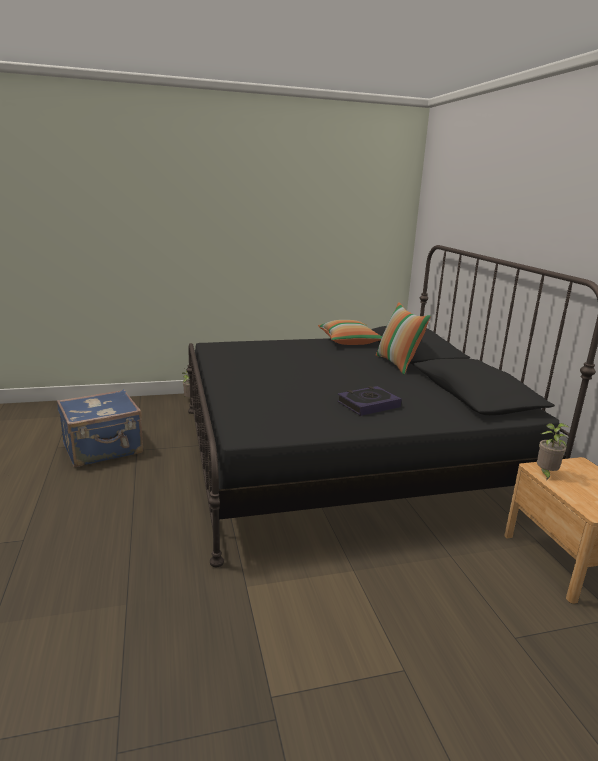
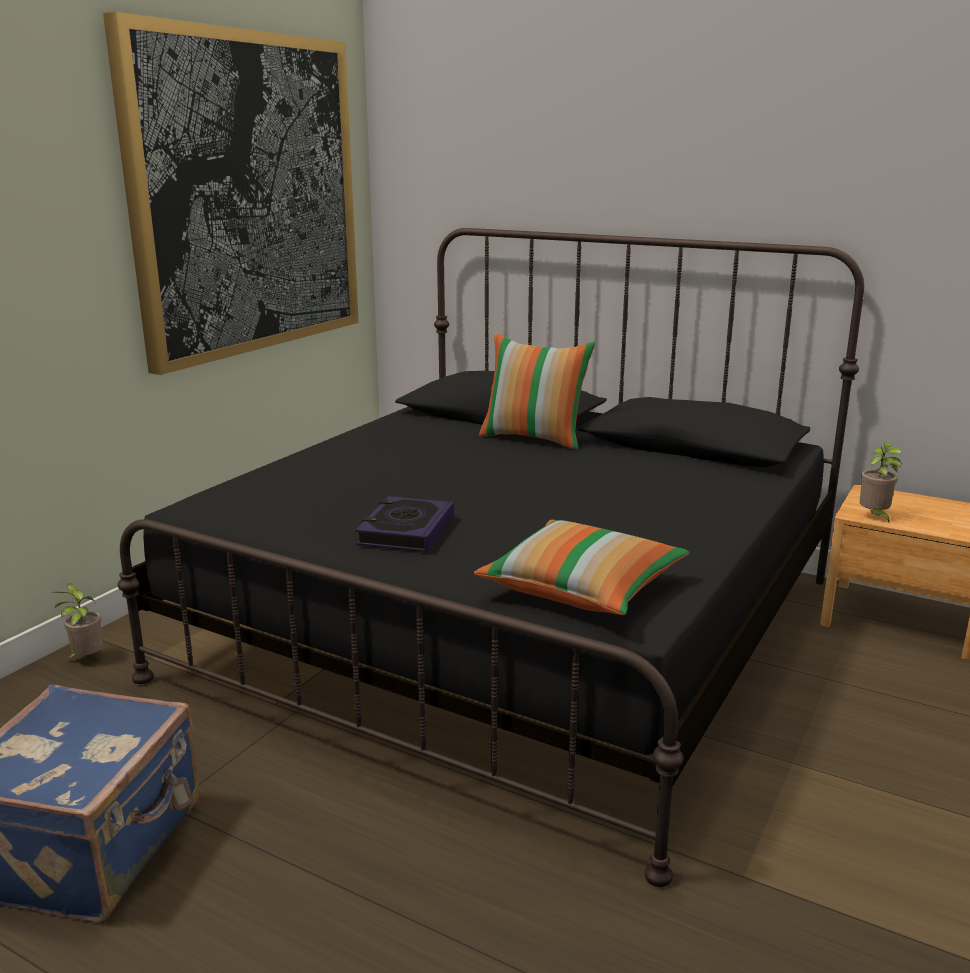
camera: 45 degrees left, 0 degrees up
pillow [318,320,382,345] -> pillow moved to [474,520,689,615]
book [337,386,402,416] -> book moved to [356,496,454,552]
none -> picture [103,12,359,375]

